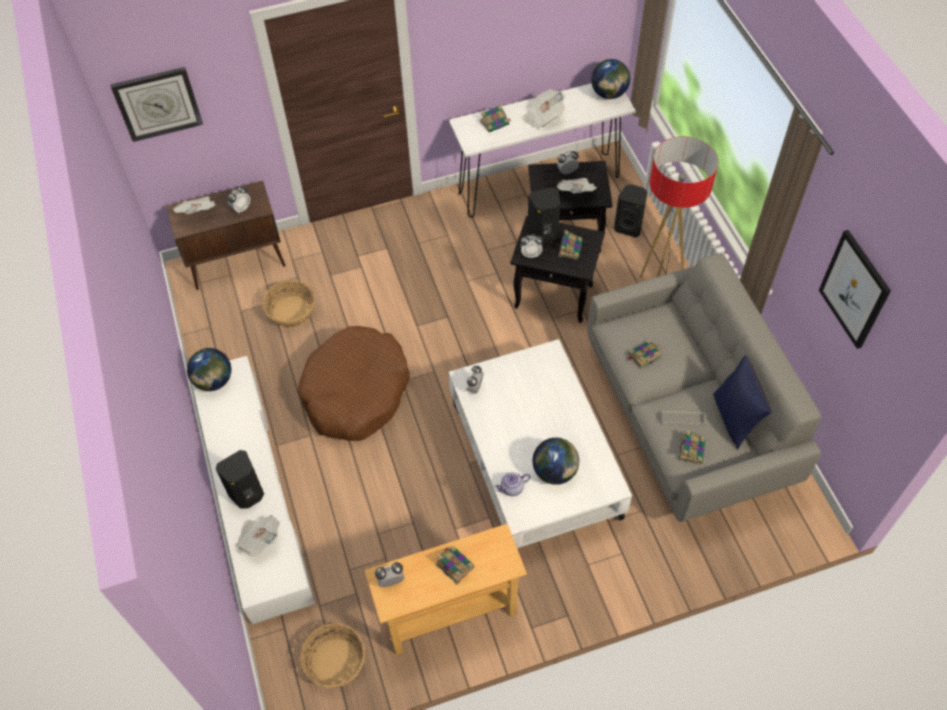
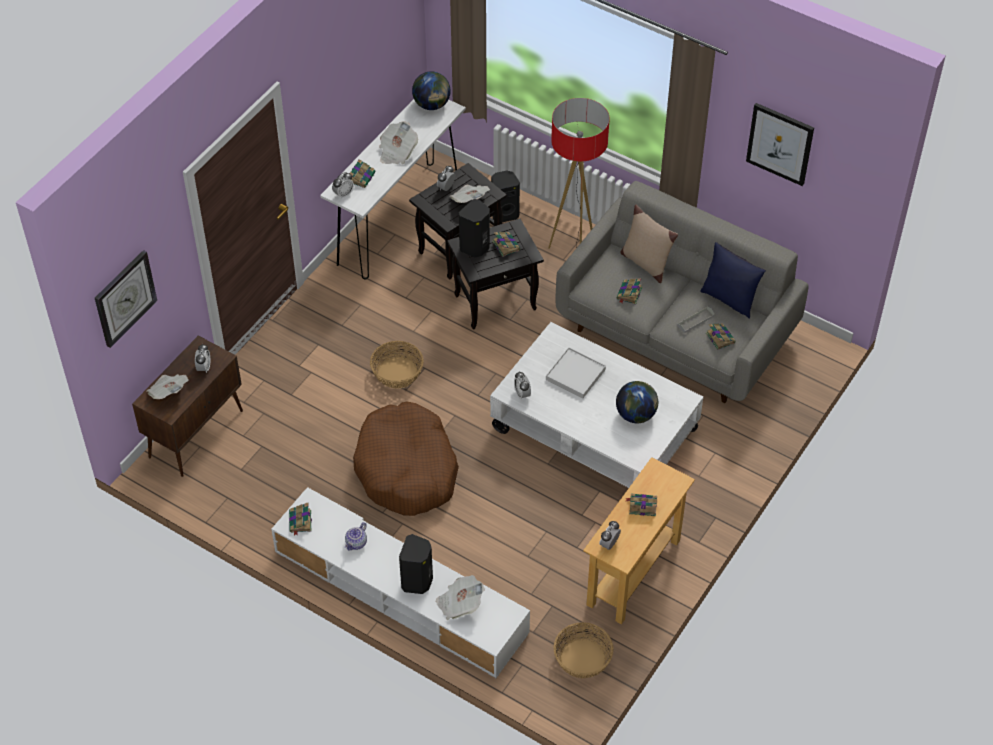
camera: 40 degrees left, 5 degrees down
globe [187,348,231,391] -> book [289,503,312,536]
basket [262,280,315,328] -> basket moved to [370,341,424,389]
teapot [494,472,531,496] -> teapot moved to [345,522,367,550]
alarm clock [520,235,543,258] -> alarm clock moved to [332,172,354,199]
none -> white tray [546,347,606,398]
none -> beige pillow [620,205,678,283]

